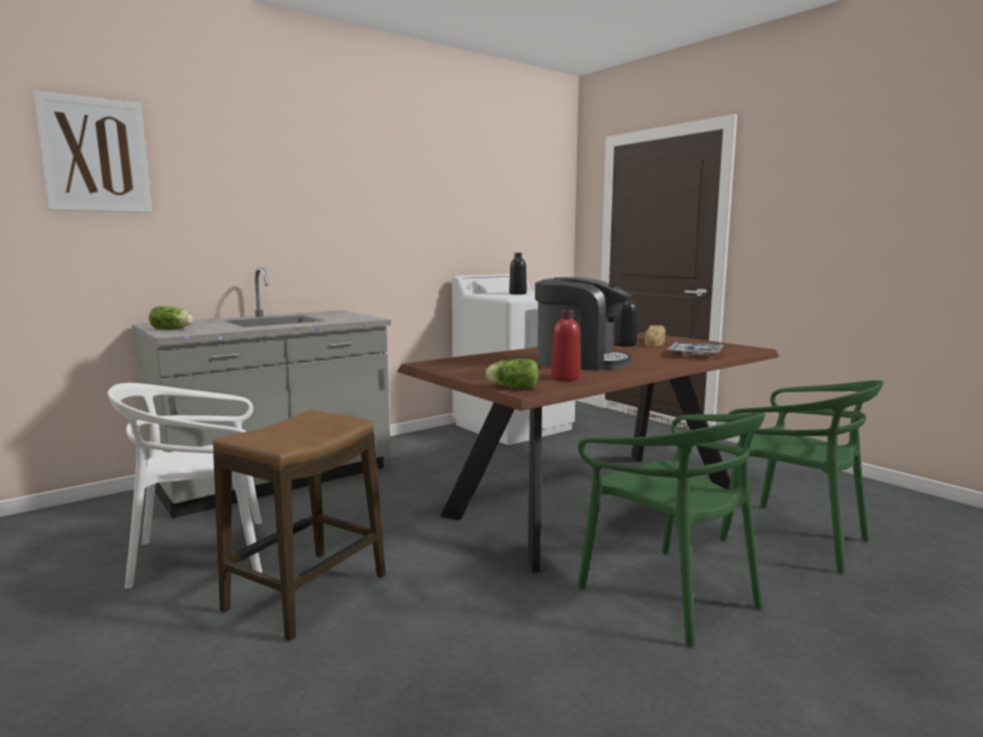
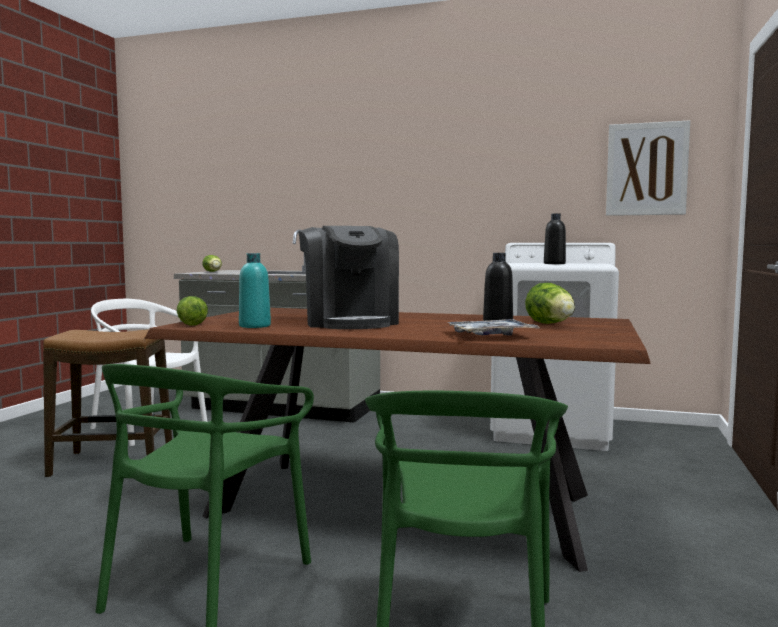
camera: 55 degrees right, 5 degrees down
picture [33,90,152,213] -> picture moved to [606,120,690,216]
red bottle [551,309,581,381] -> turquoise bottle [239,253,271,328]
bread [645,325,666,346] -> lettuce [525,283,575,324]

